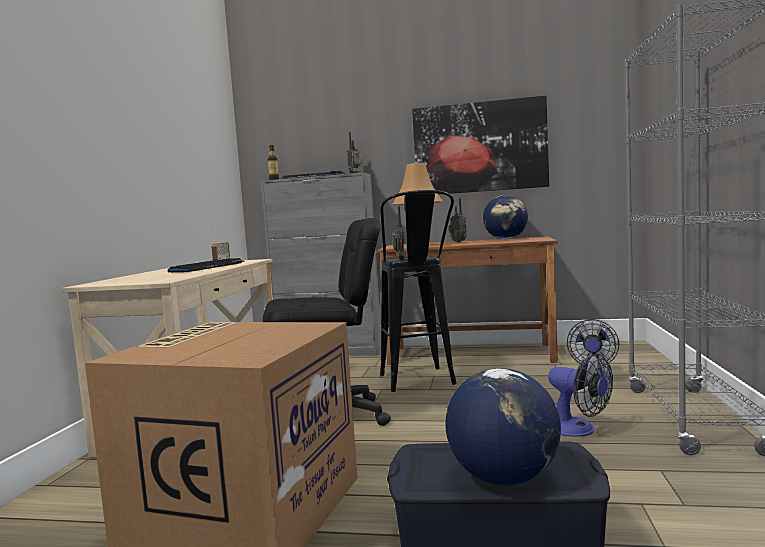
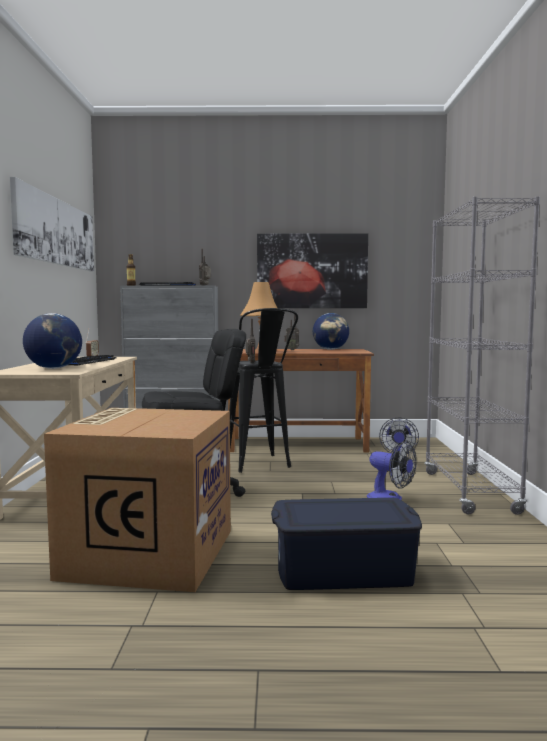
camera: 10 degrees left, 0 degrees up
globe [445,368,561,485] -> globe moved to [23,313,82,369]
none -> picture [10,177,94,271]

